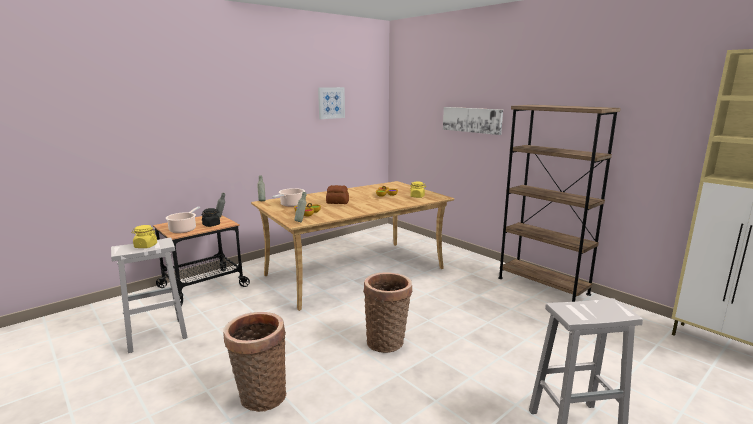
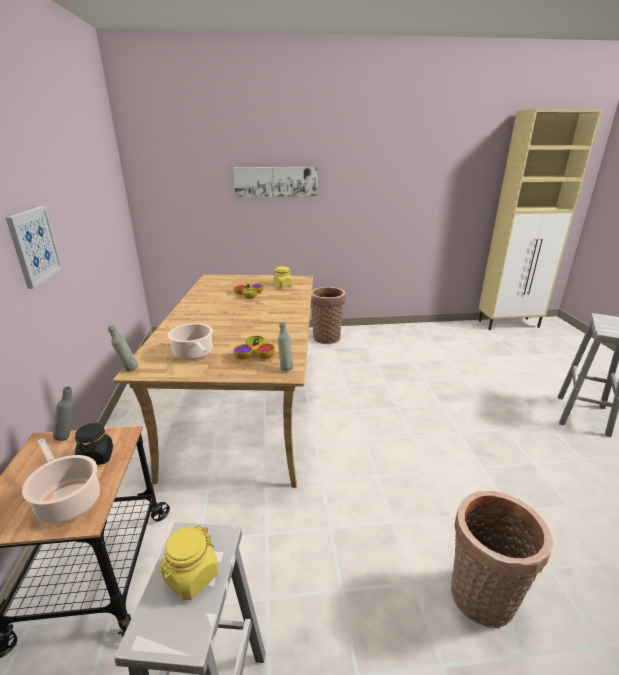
camera: 55 degrees left, 10 degrees up
picture [318,87,345,119] -> picture moved to [6,206,63,289]
bread [326,185,349,204] -> none
basket [363,272,413,353] -> basket moved to [311,287,346,344]
brown bookcase [498,105,620,302] -> none

